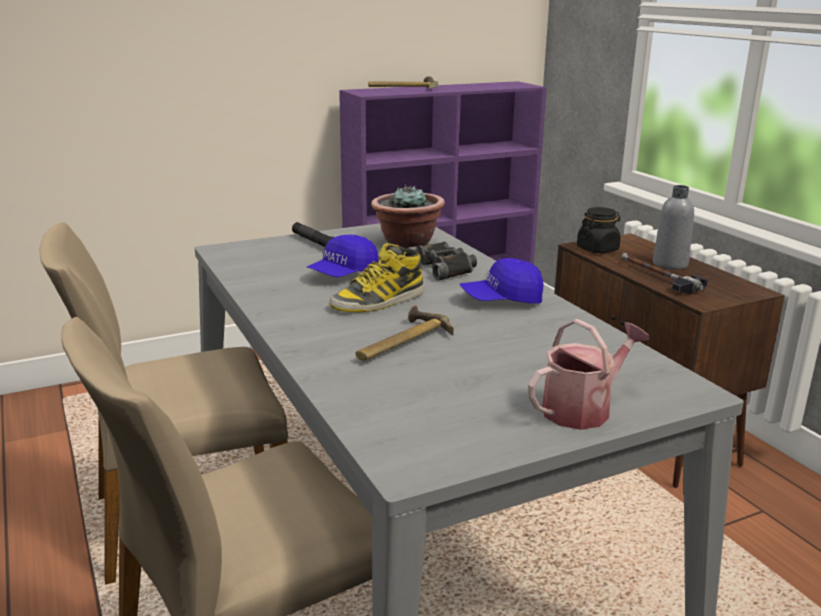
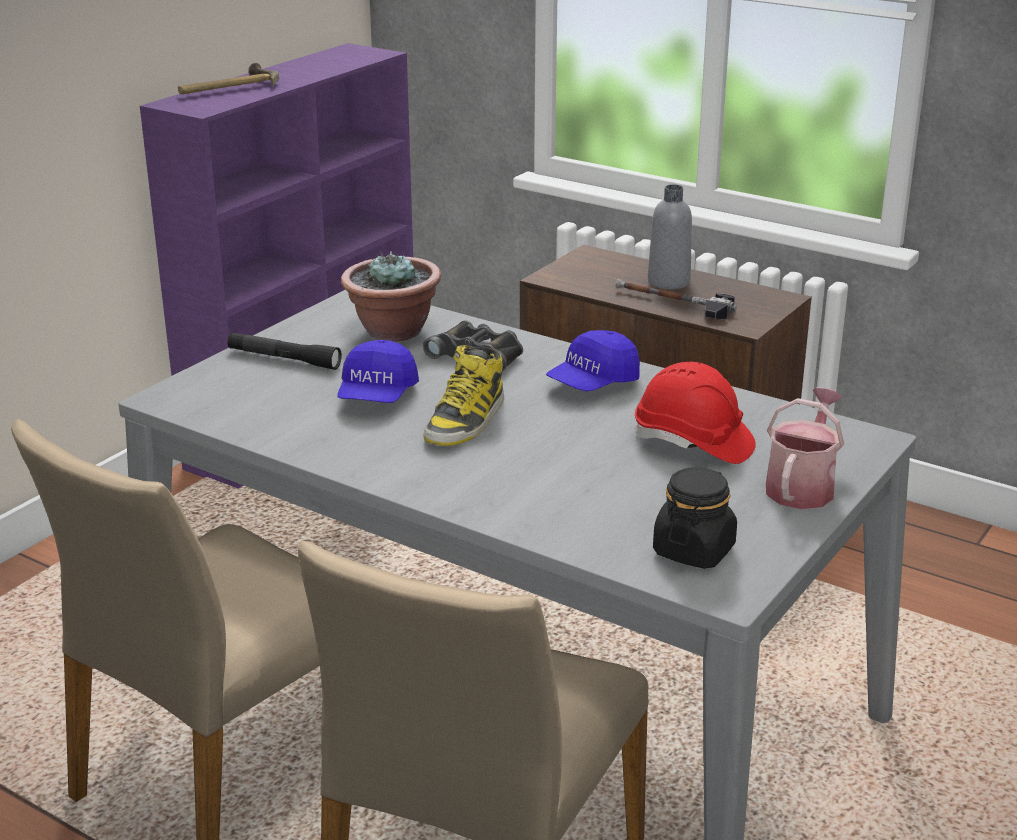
camera: 30 degrees left, 5 degrees up
hammer [356,305,454,361] -> none
black jar [577,207,621,253] -> black jar moved to [653,467,737,569]
none -> red hard hat [635,362,756,464]

